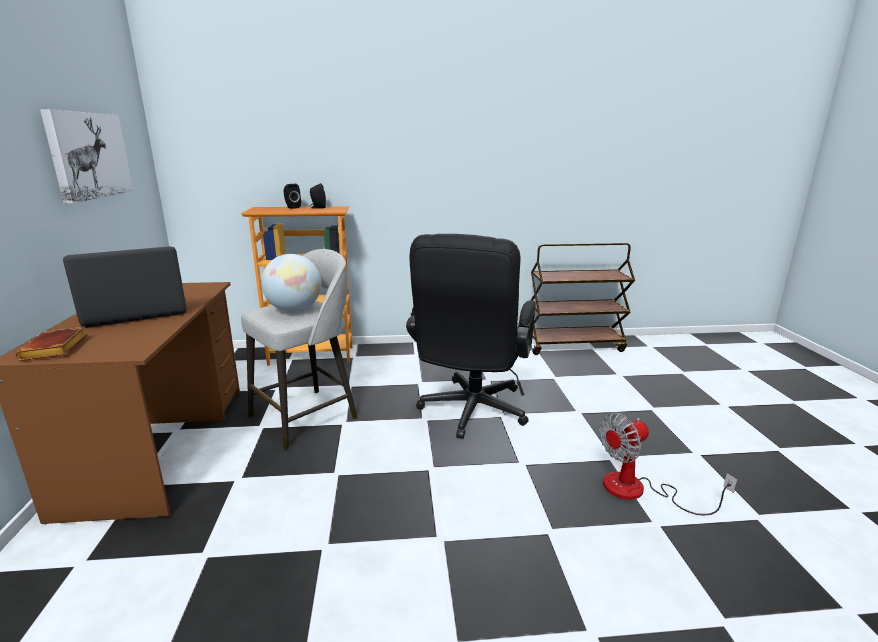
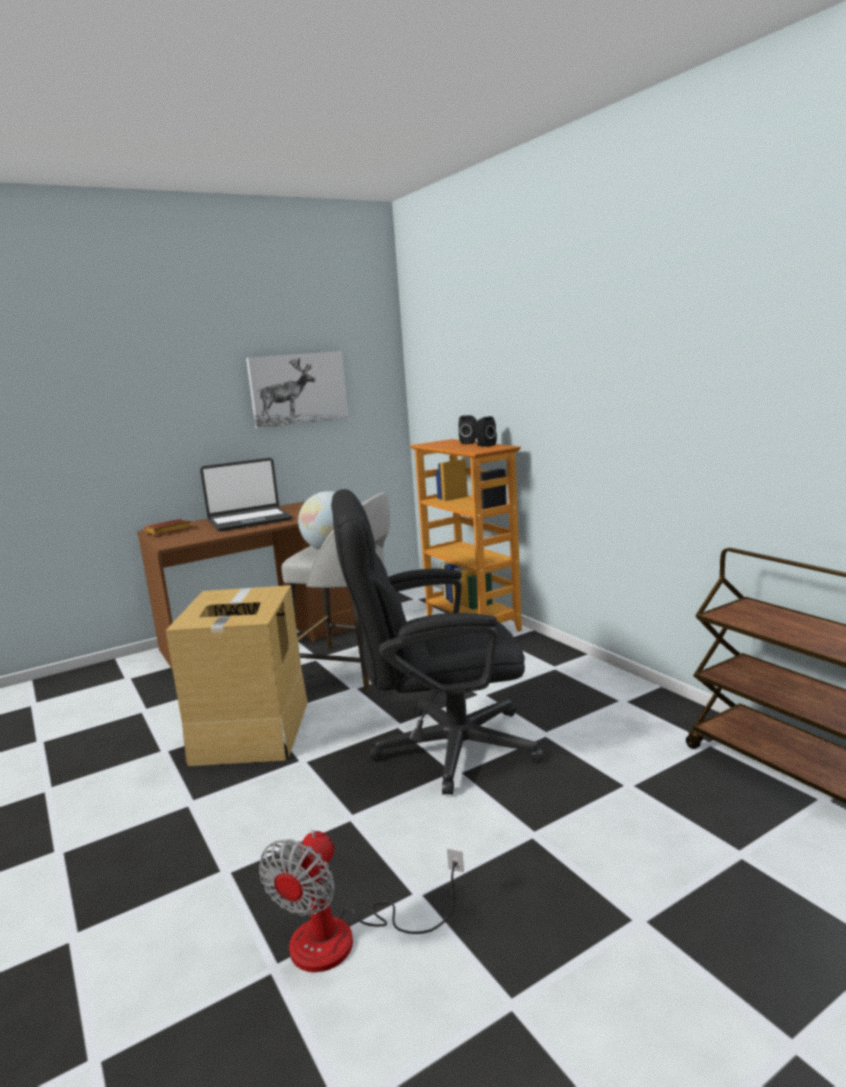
camera: 65 degrees right, 5 degrees down
laptop [63,246,187,328] -> laptop turned 120 degrees clockwise [200,458,292,531]
fan [599,413,737,515] -> fan turned 105 degrees counterclockwise [259,830,464,972]
none -> cardboard box [166,585,308,766]

